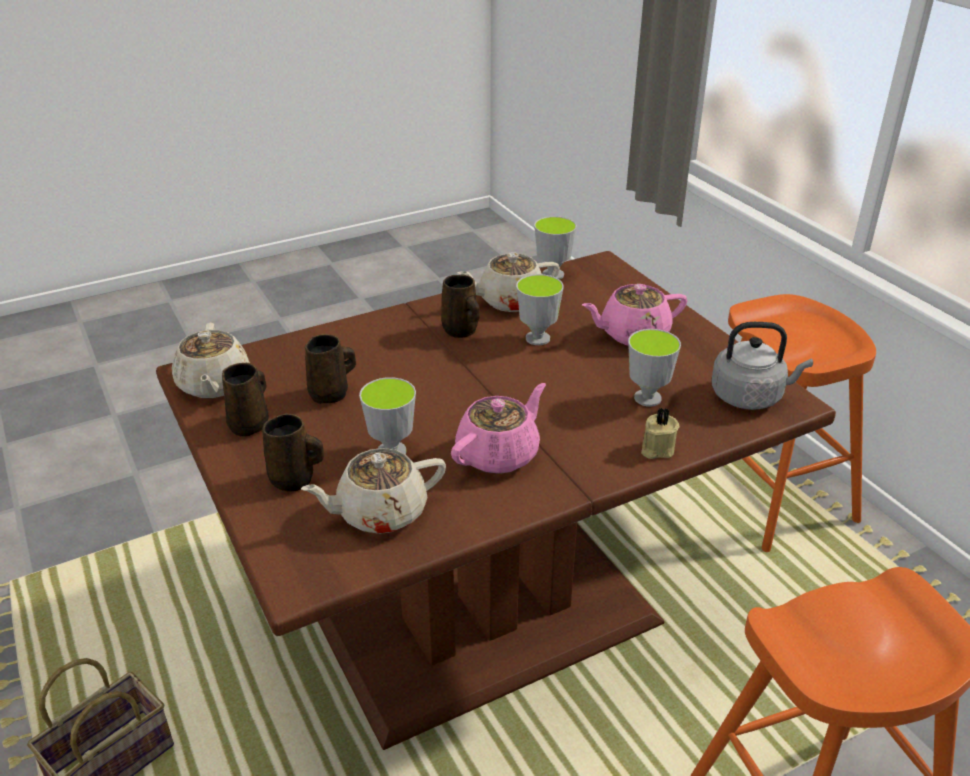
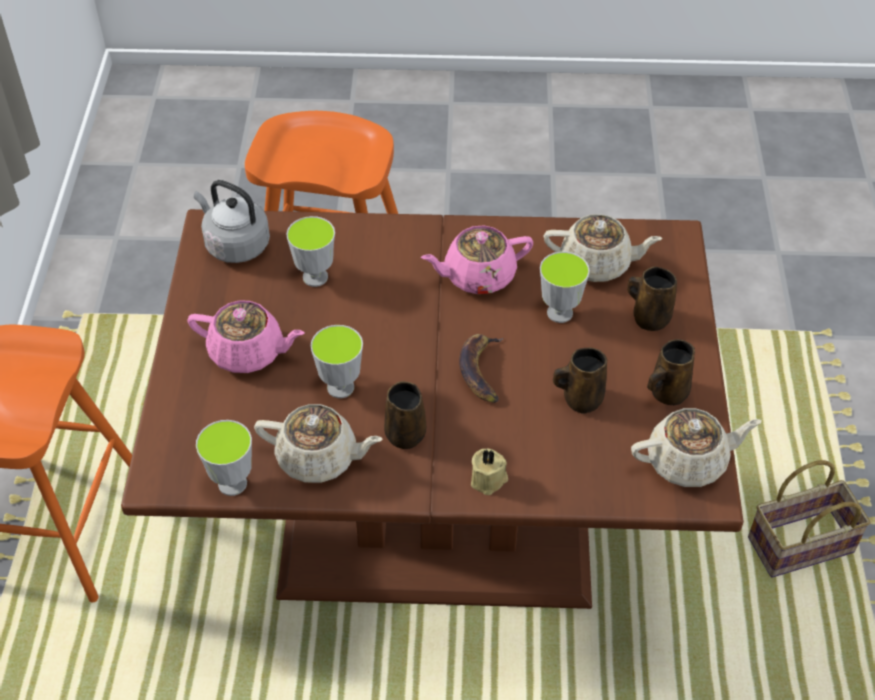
camera: 150 degrees left, 15 degrees up
beige teapot [172,323,250,398] -> beige teapot turned 60 degrees clockwise [631,408,761,487]
beige candle [641,407,679,459] -> beige candle moved to [471,449,508,495]
none -> banana [459,334,503,403]

